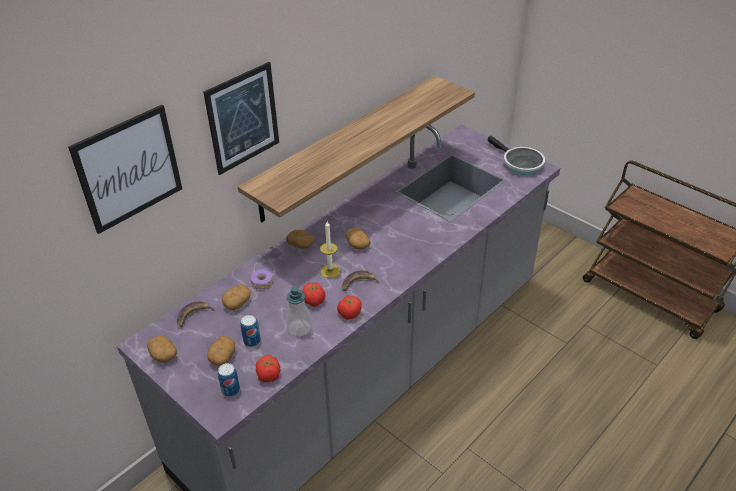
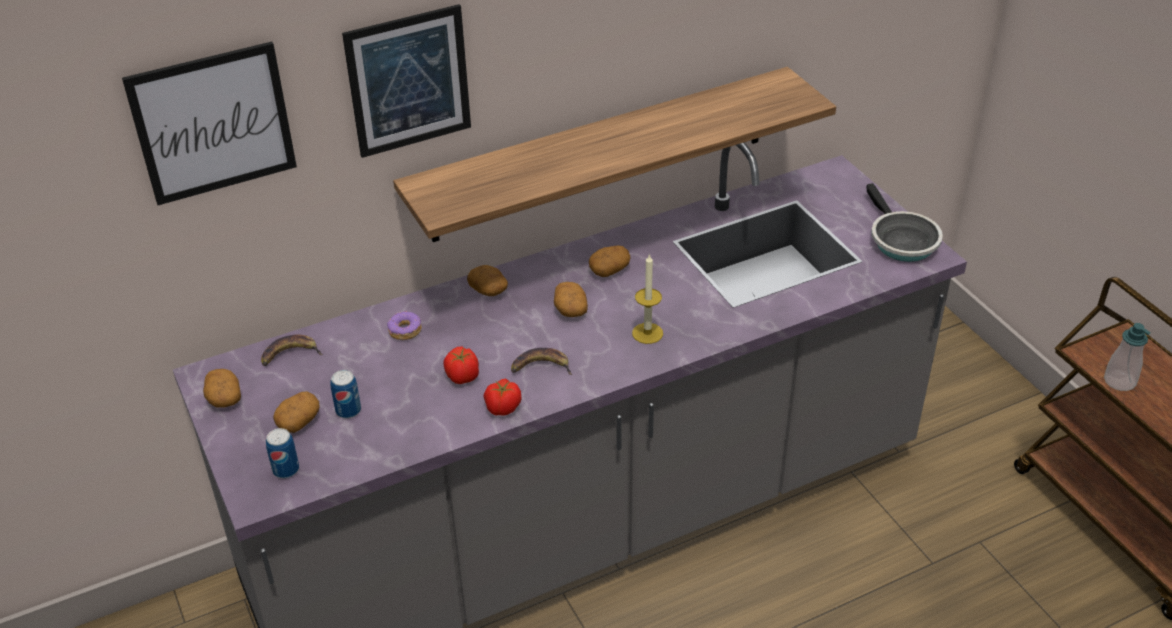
camera: 20 degrees right, 0 degrees up
potato [222,284,251,310] -> potato moved to [589,245,631,277]
tomato [256,355,280,383] -> none
soap dispenser [286,286,311,337] -> soap dispenser moved to [1104,323,1151,391]
candle [320,221,340,278] -> candle moved to [632,254,663,344]

